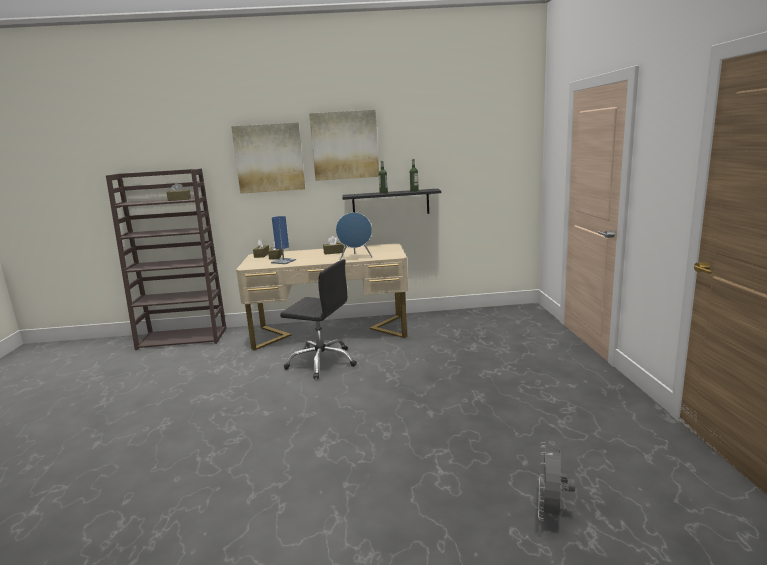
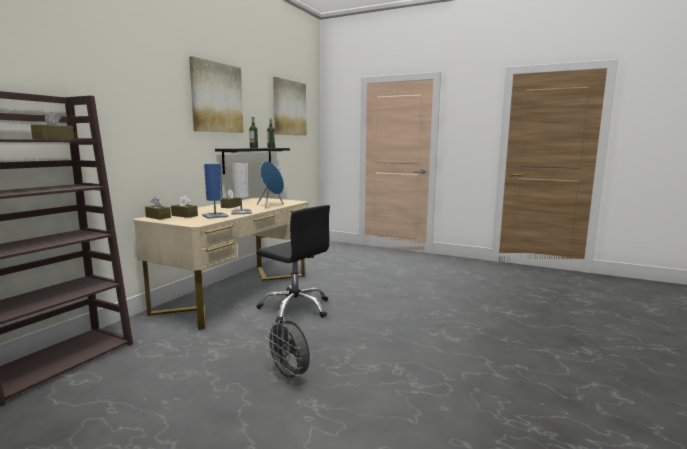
camera: 60 degrees left, 5 degrees down
picture [231,122,305,194] -> picture moved to [273,77,306,136]
black office chair [280,259,357,379] -> black office chair turned 75 degrees clockwise [256,205,330,323]
grey fan [538,442,575,521] -> grey fan moved to [265,320,310,383]
none -> white table lamp [231,163,252,215]

